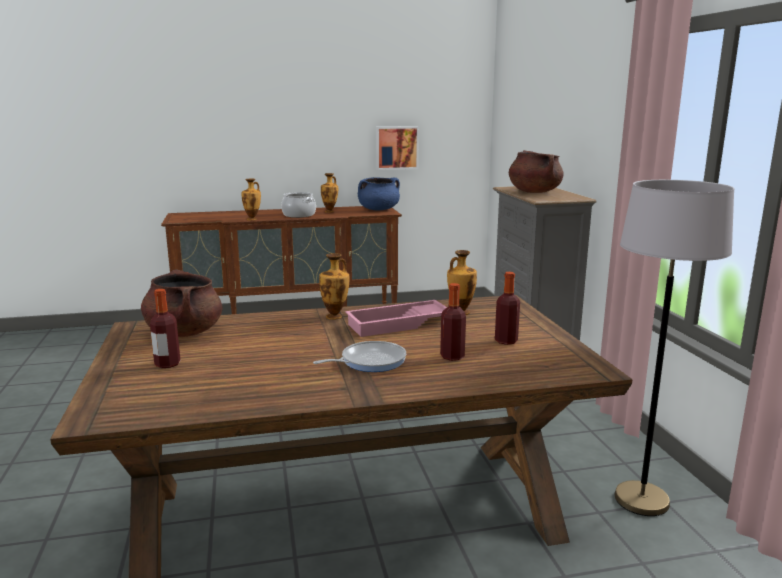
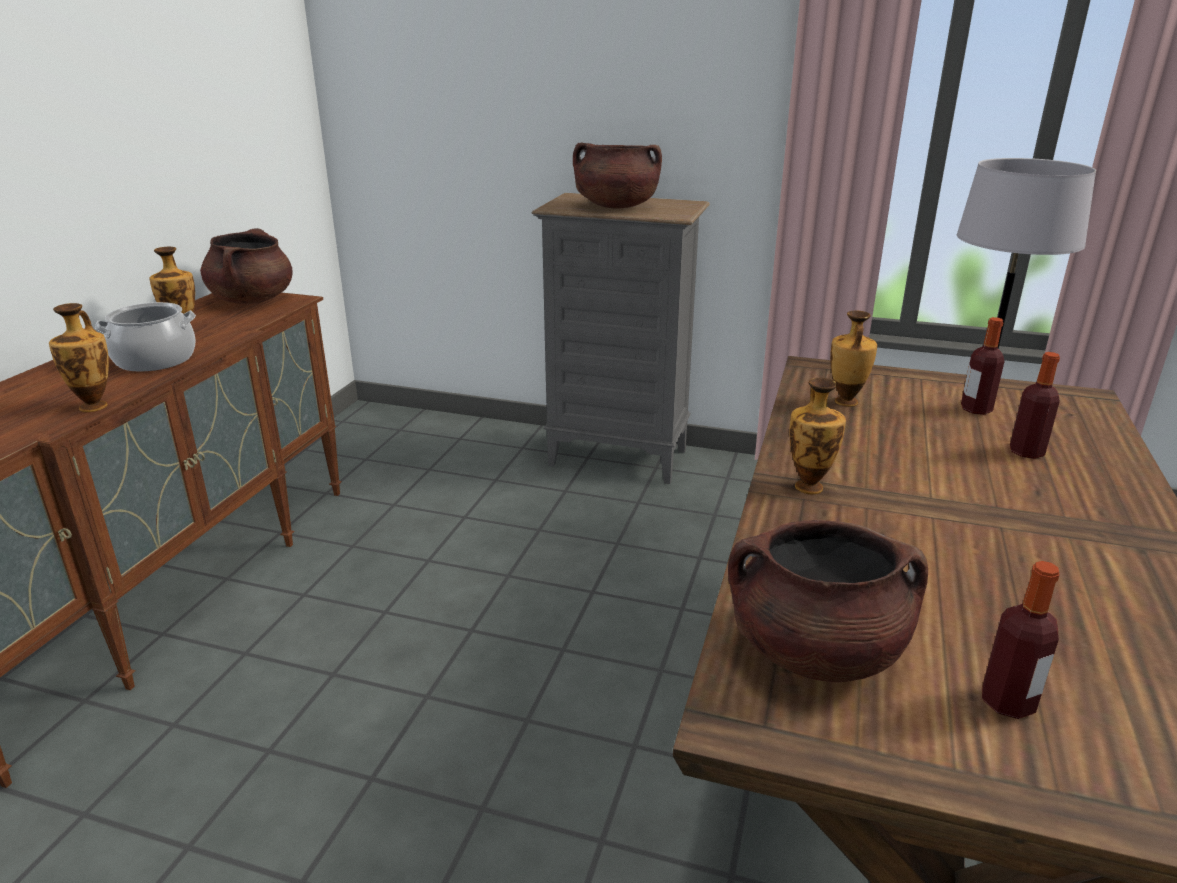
camera: 60 degrees left, 10 degrees up
frying pan [313,341,406,372] -> none
pink tray [345,300,447,337] -> none
blue cooking pot [358,177,400,210] -> brown cooking pot [200,228,292,304]
picture [376,126,419,170] -> none

